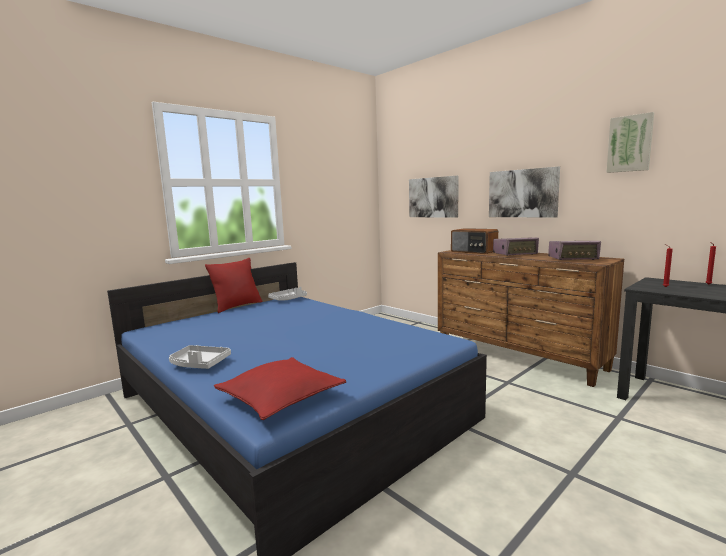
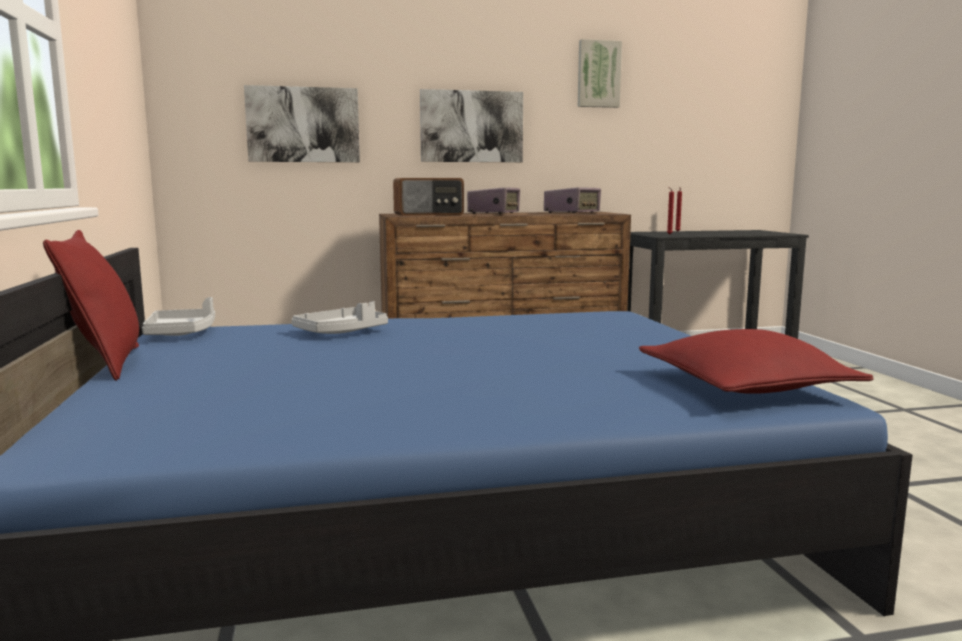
camera: 60 degrees left, 0 degrees up
grey tray [169,345,231,369] -> grey tray moved to [292,301,388,334]

